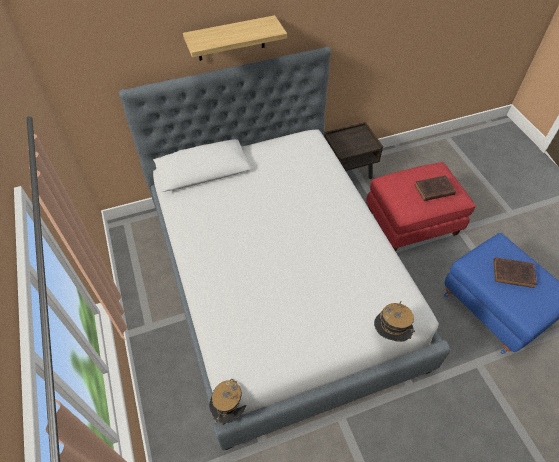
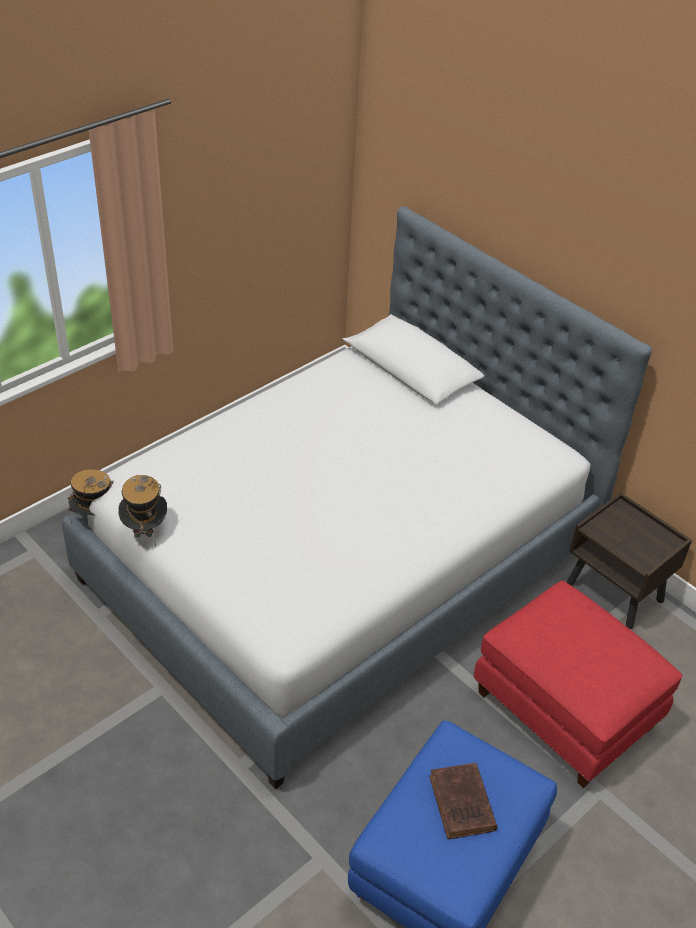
camera: 65 degrees right, 10 degrees down
shelf [183,15,287,61] -> none
hat [374,301,415,342] -> hat moved to [118,475,167,547]
brown book [415,175,456,201] -> none

